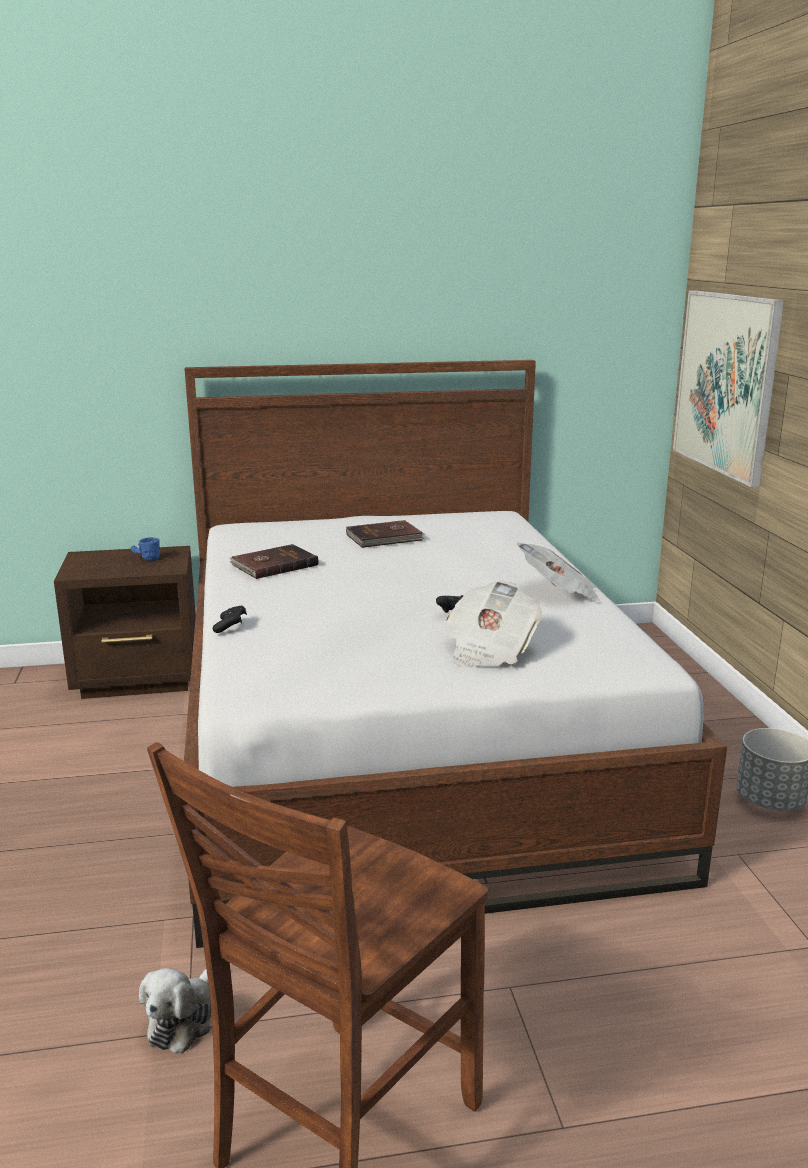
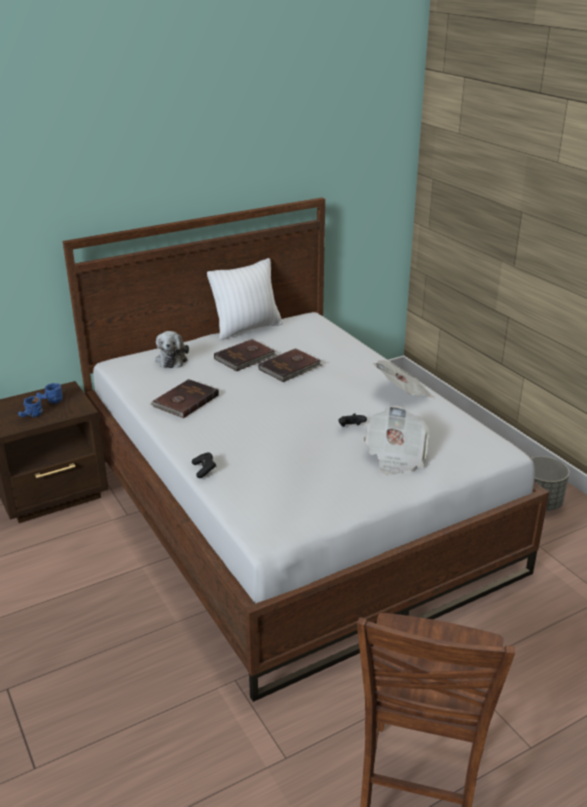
camera: 20 degrees left, 10 degrees up
plush toy [139,968,211,1054] -> plush toy moved to [155,331,189,368]
picture [673,290,784,487] -> none
none -> blue mug [18,396,43,417]
none -> white pillow [207,258,283,340]
none -> brown book [258,348,322,382]

